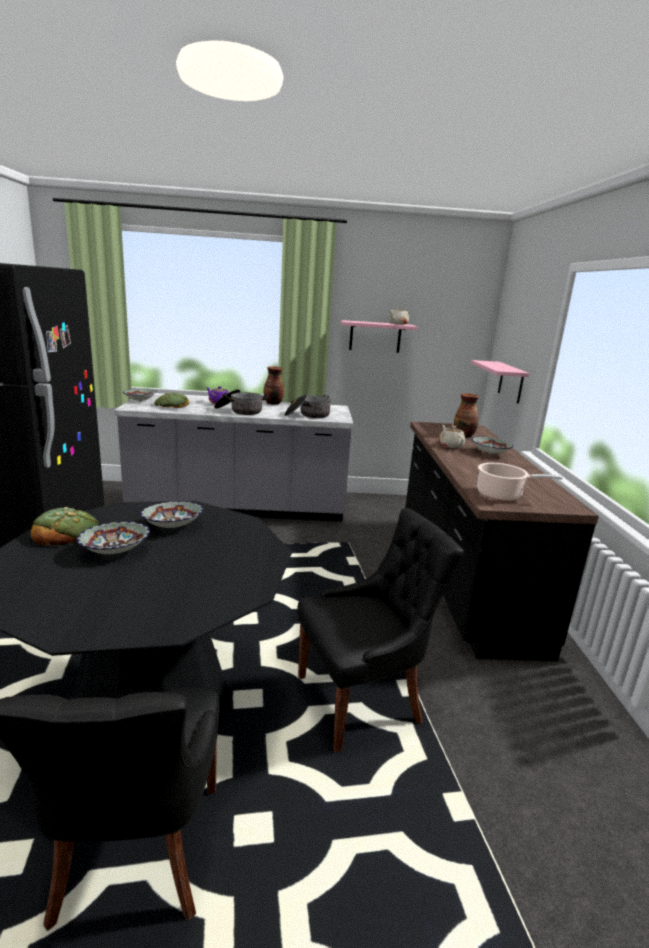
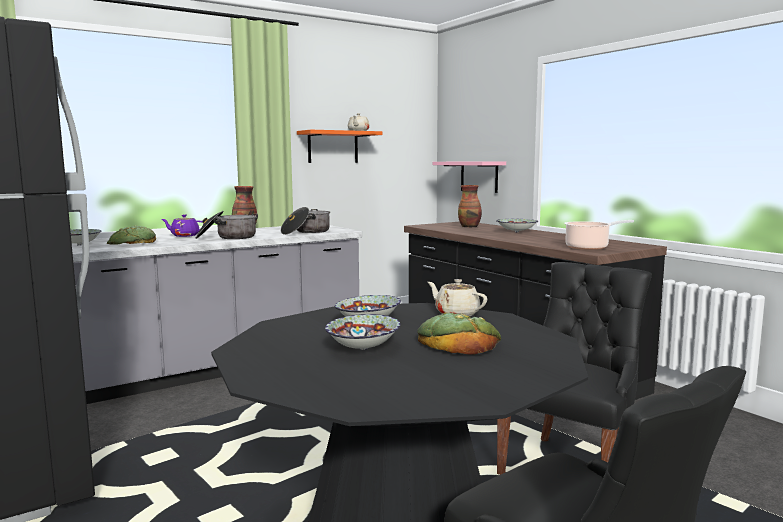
camera: 30 degrees left, 10 degrees down
bread [31,507,98,545] -> bread moved to [417,312,501,355]
pink shelf [341,320,418,353] -> orange shelf [297,130,382,163]
beige teapot [439,425,465,448] -> beige teapot moved to [428,279,487,316]

